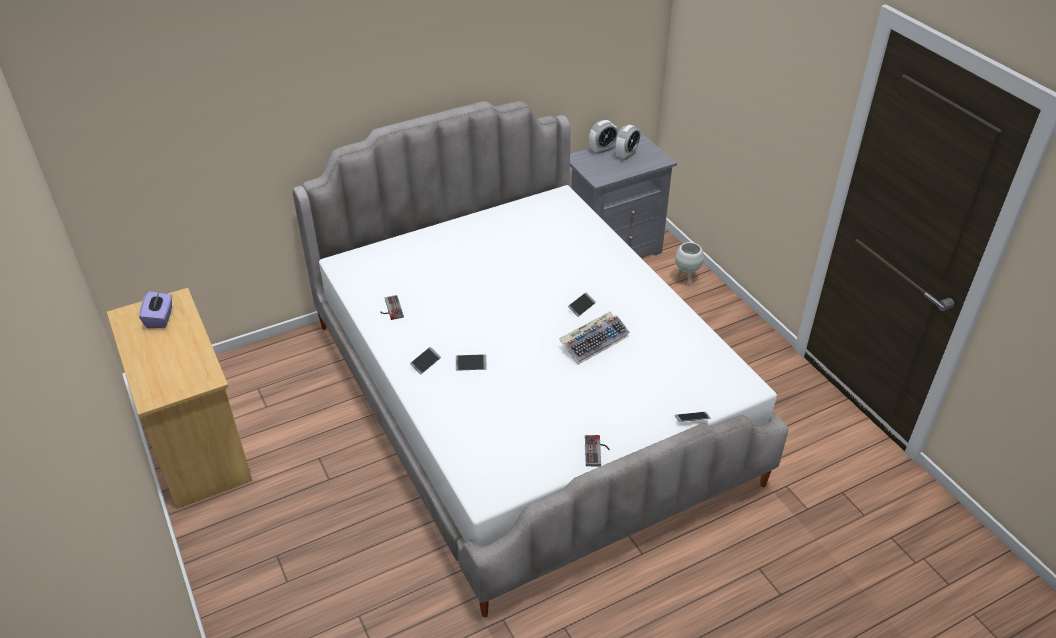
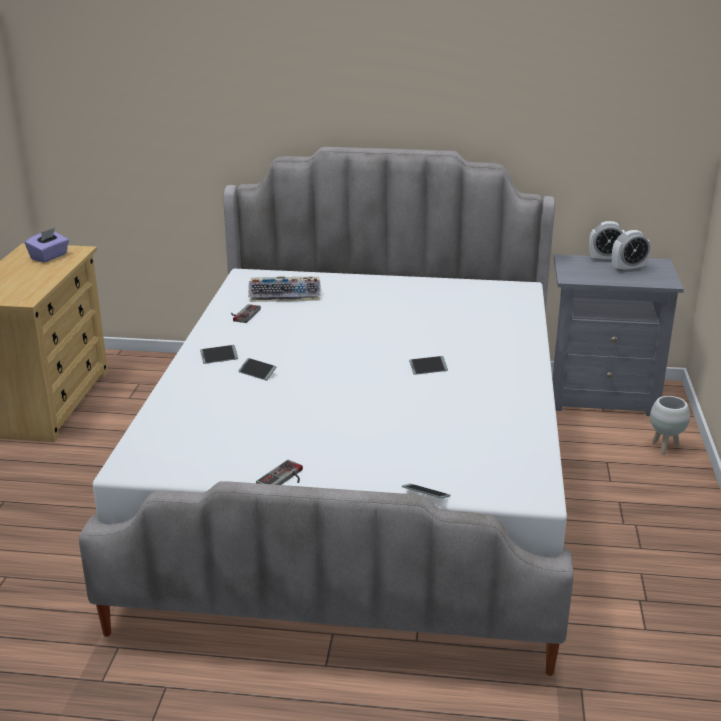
camera: 35 degrees right, 15 degrees down
keyboard [559,312,630,365] -> keyboard moved to [248,277,321,302]

